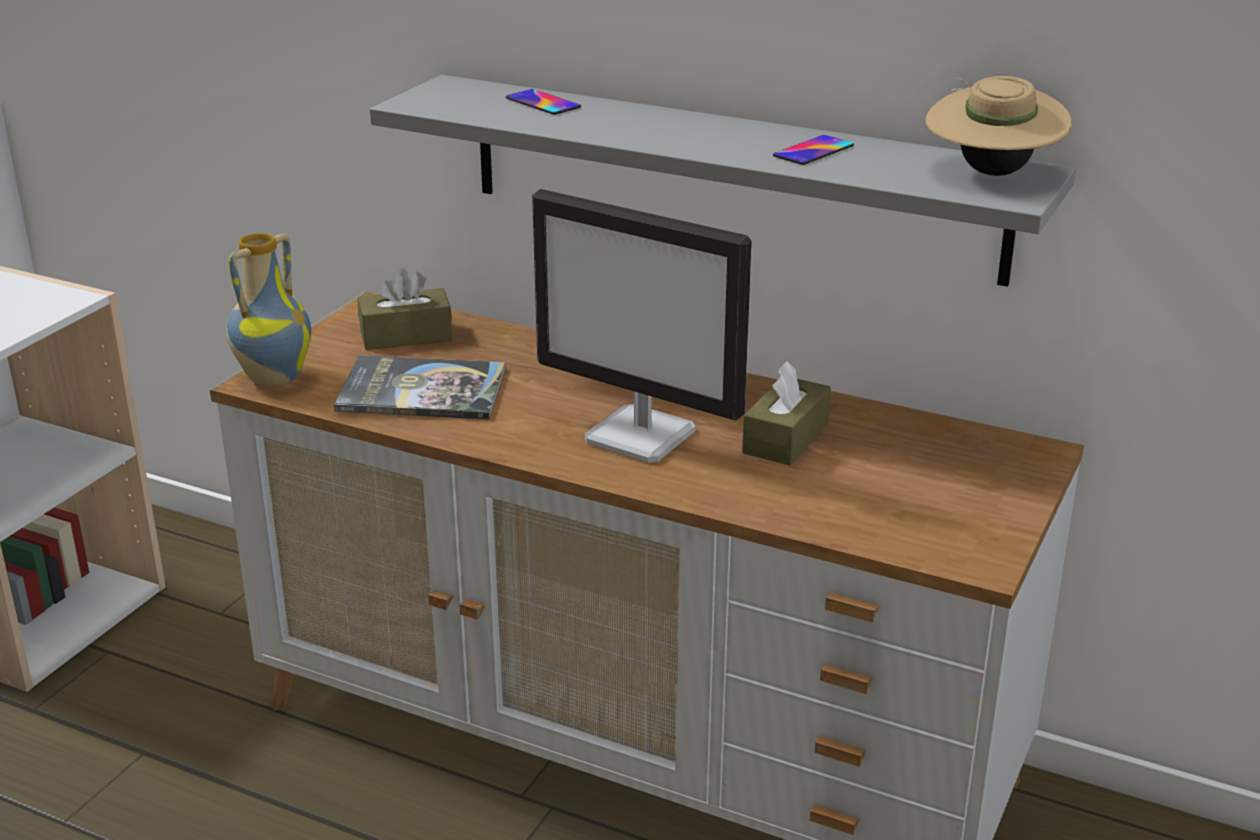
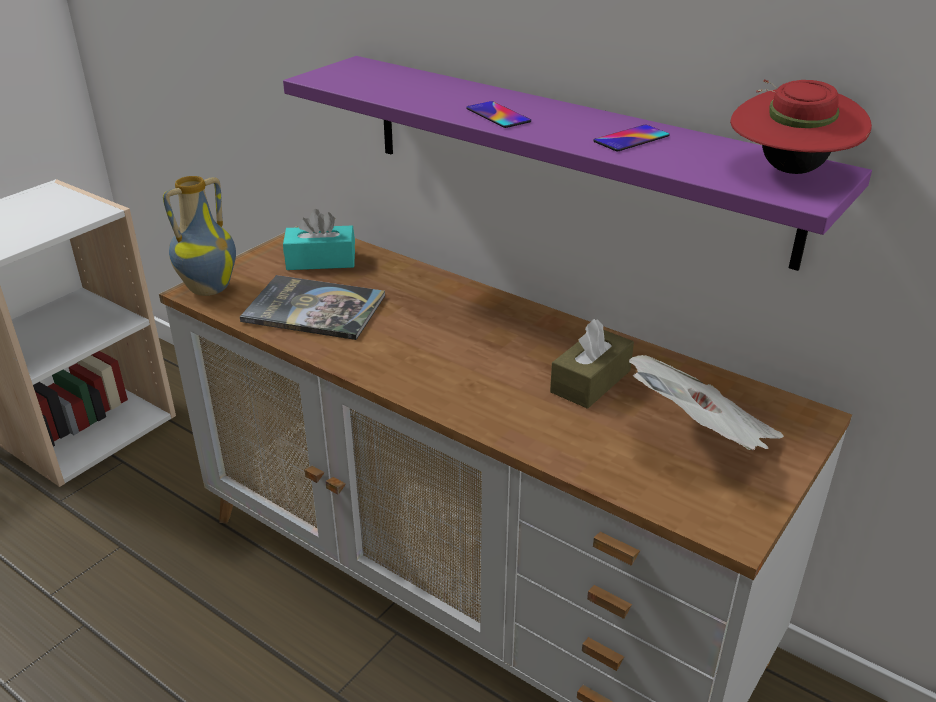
camera: 10 degrees right, 5 degrees up
brown tissue box [358,268,453,350] -> turquoise tissue box [283,209,355,270]
grey shelf [370,75,1076,287] -> purple shelf [283,56,872,271]
phone [506,89,581,115] -> phone moved to [466,101,531,128]
monitor [532,189,752,463] -> none
beige hat [925,76,1072,176] -> red hat [730,79,872,174]
none -> newspaper [629,355,784,451]

